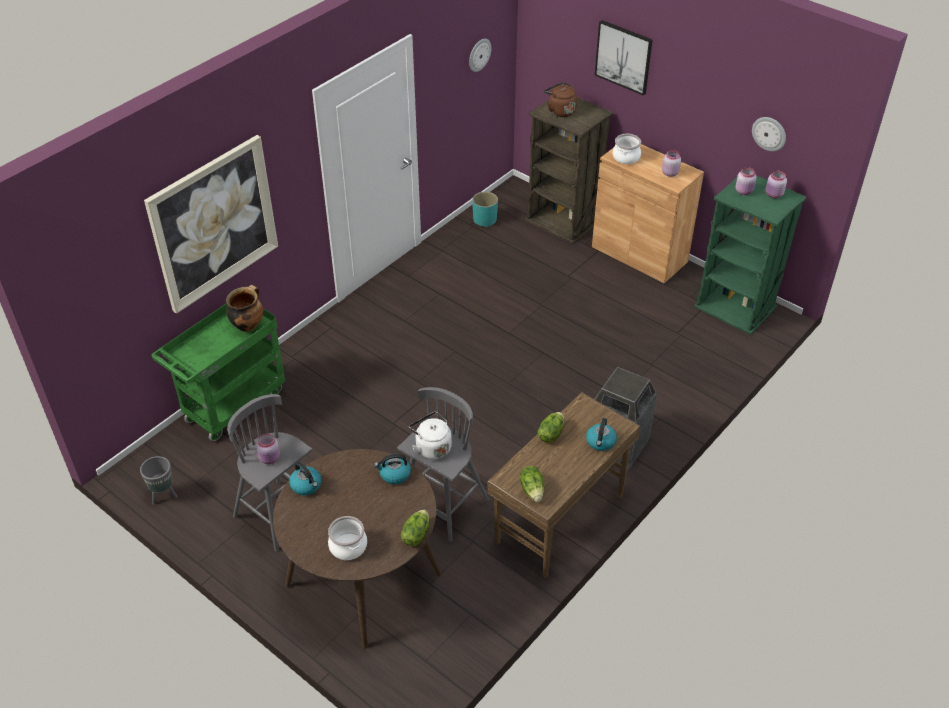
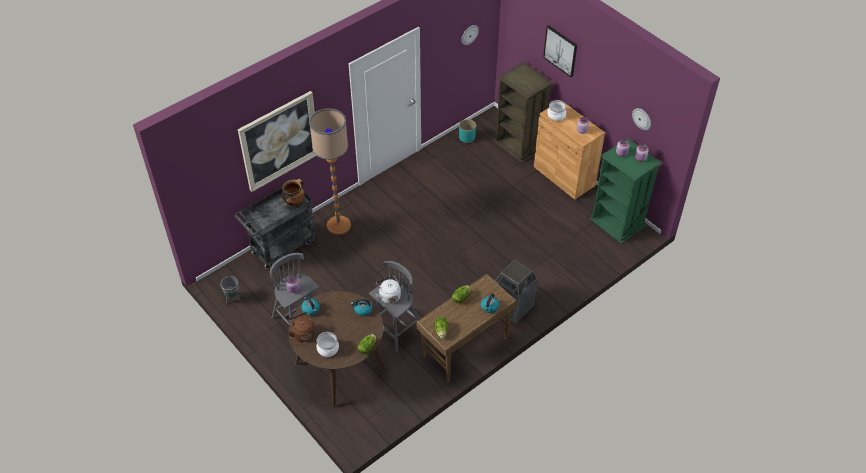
camera: 10 degrees right, 5 degrees up
green cart [152,304,285,441] -> black cart [235,188,316,269]
brown kettle [544,82,577,117] -> brown kettle moved to [288,312,315,342]
none -> floor lamp [309,108,351,235]

